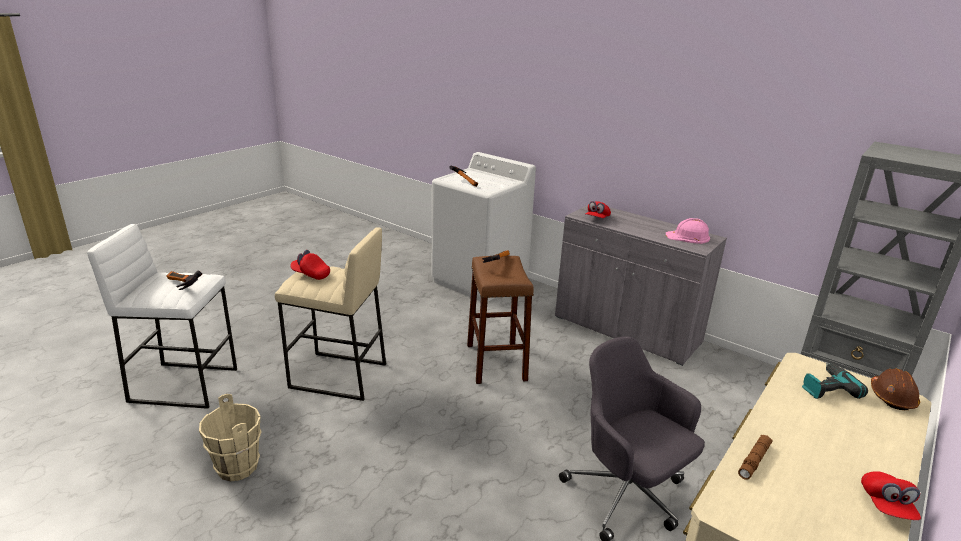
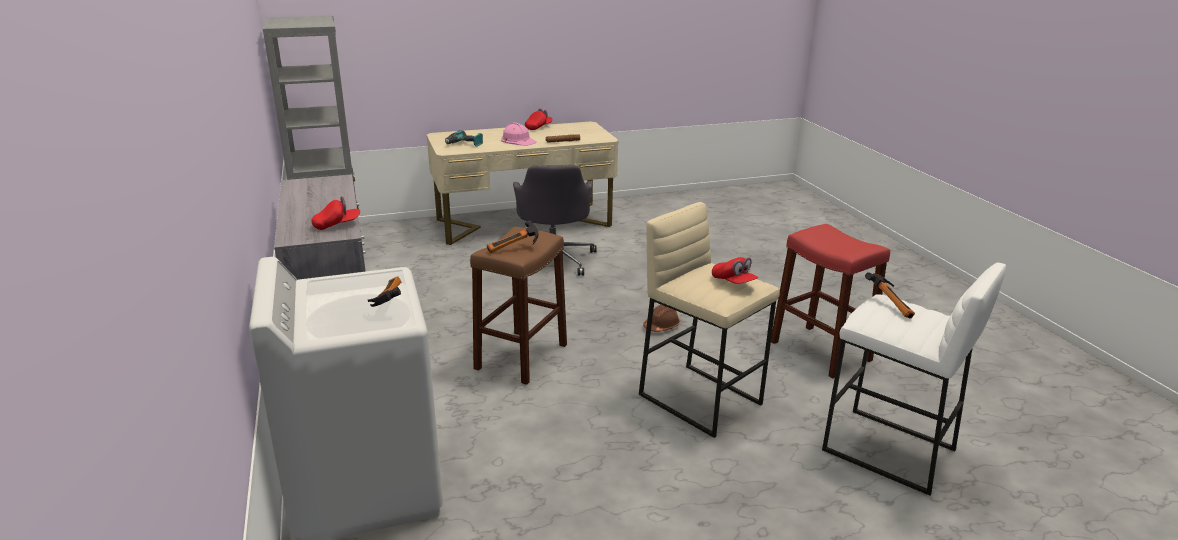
camera: 145 degrees left, 0 degrees up
beige bucket [199,394,262,481] -> red stool [771,224,890,379]
pink hard hat [666,218,710,244] -> pink hard hat moved to [501,122,537,146]
brown hard hat [871,369,920,410] -> brown hard hat moved to [643,305,680,332]

